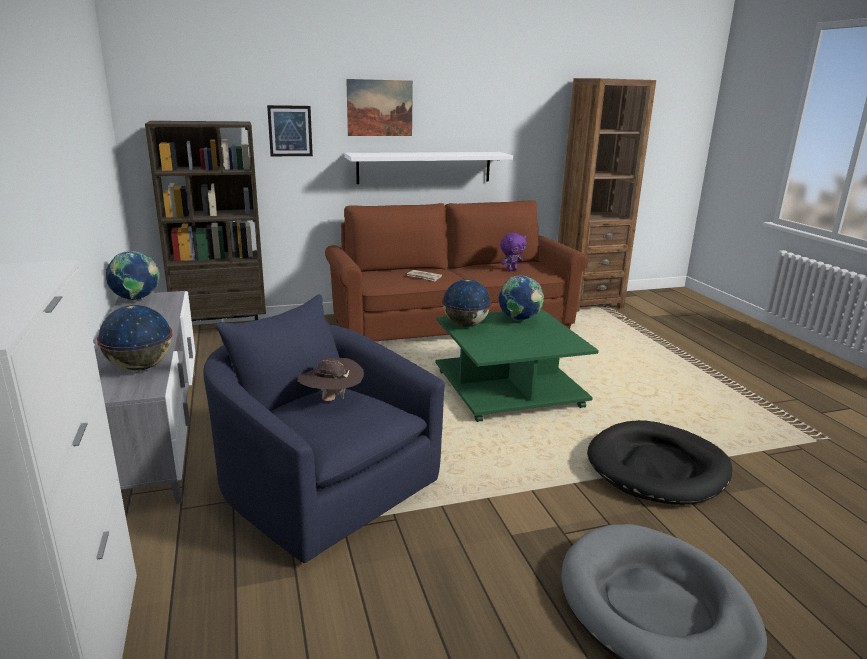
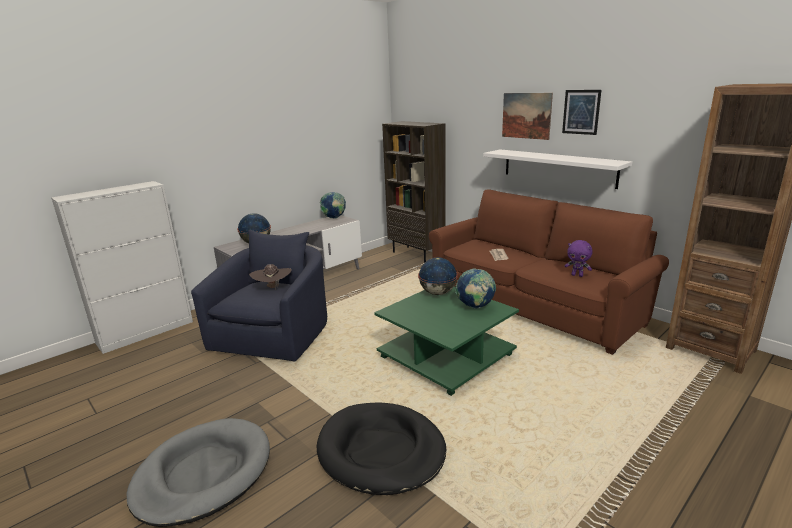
camera: 65 degrees right, 0 degrees up
picture [267,105,313,156] -> picture moved to [562,90,601,135]

